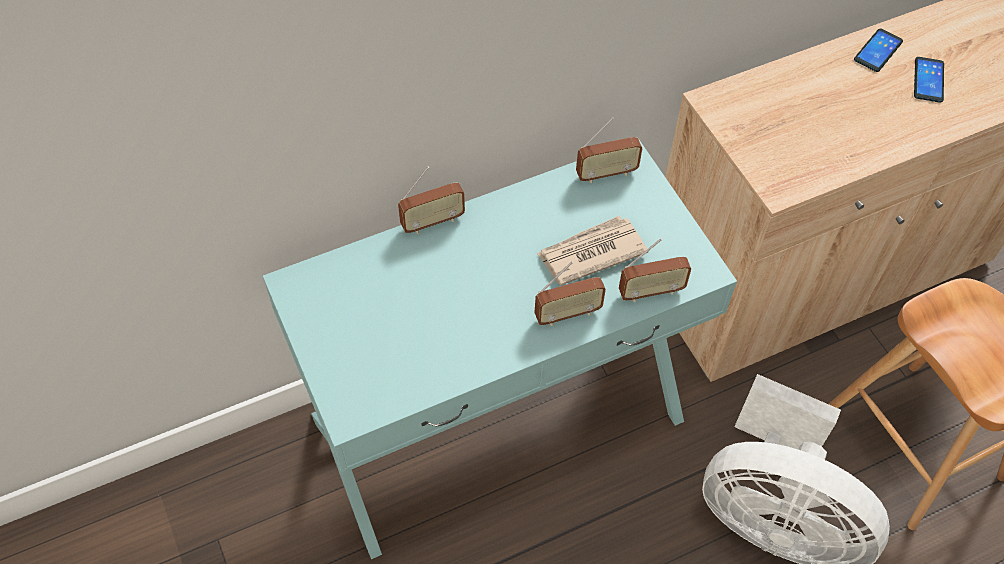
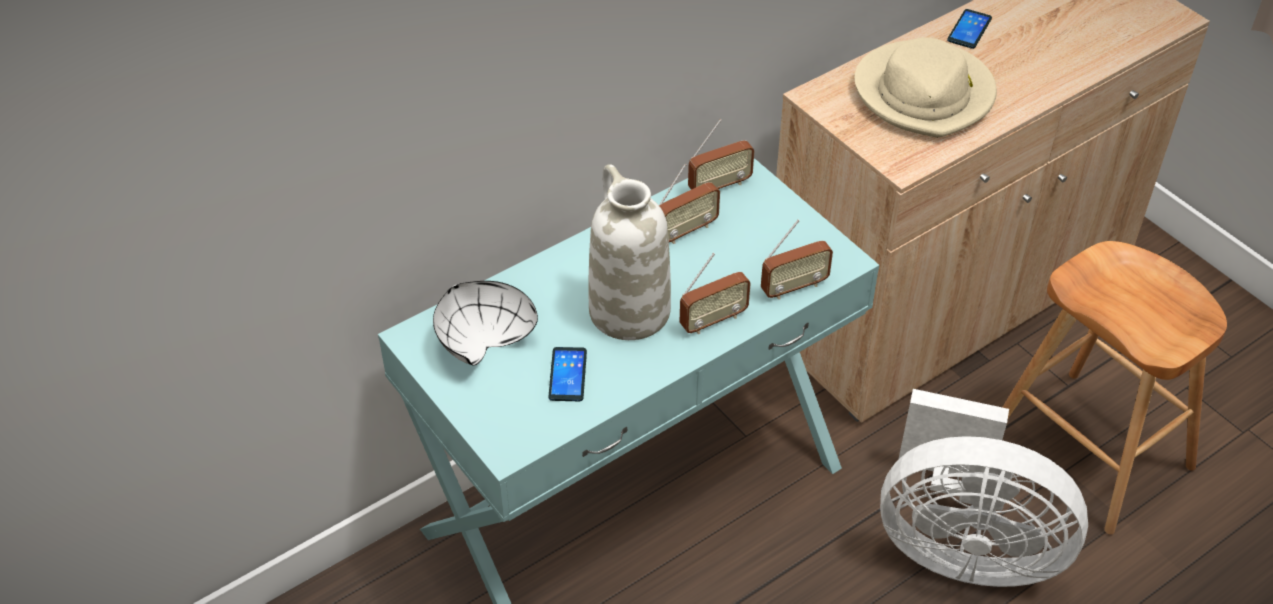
camera: 10 degrees left, 10 degrees down
radio [398,167,465,234] -> radio moved to [659,164,720,244]
newspaper [537,216,648,285] -> none
phone [914,57,944,103] -> phone moved to [548,347,587,401]
none -> white bowl [433,281,538,366]
none -> white vase [589,164,671,340]
none -> beige hat [854,37,997,137]

